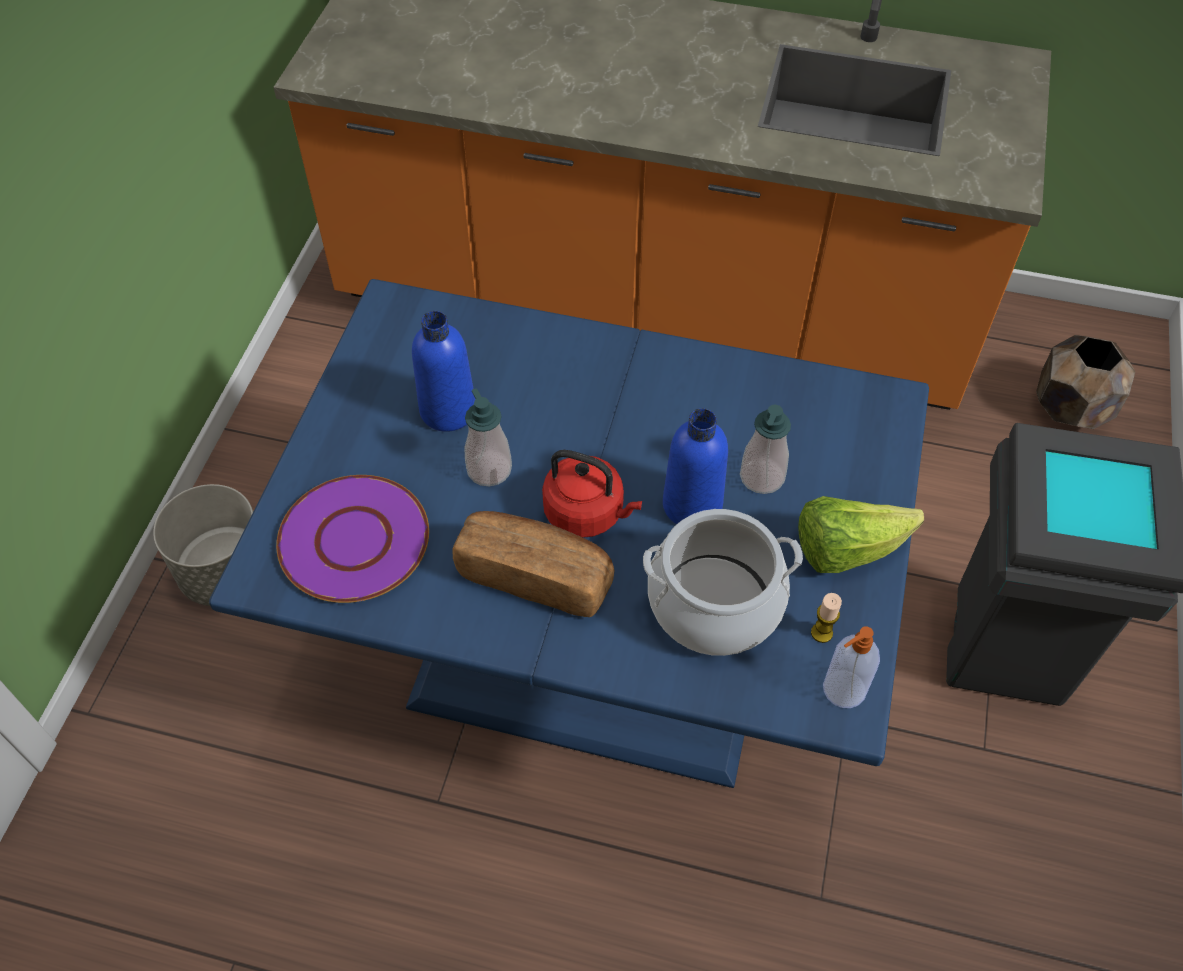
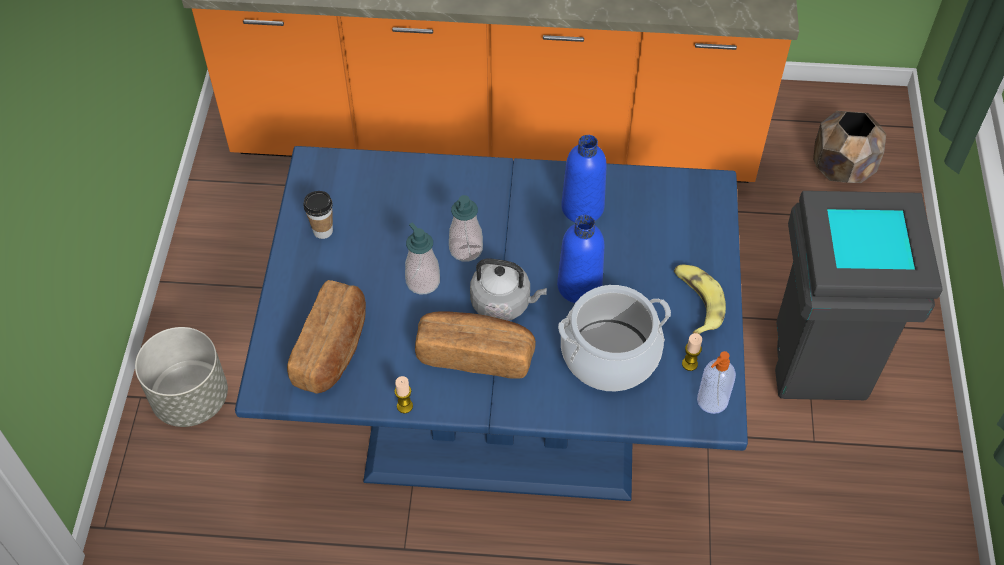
camera: 10 degrees left, 0 degrees up
purple plate [276,475,429,603] -> bread [287,280,366,394]
blue bottle [412,311,475,432] -> blue bottle moved to [561,135,607,222]
red kettle [542,450,642,538] -> grey kettle [470,258,547,321]
soap dispenser [740,405,791,494] -> soap dispenser moved to [449,195,483,262]
lettuce [798,496,924,573] -> banana [674,265,726,334]
none -> cup [303,191,333,239]
none -> candle [395,376,413,413]

